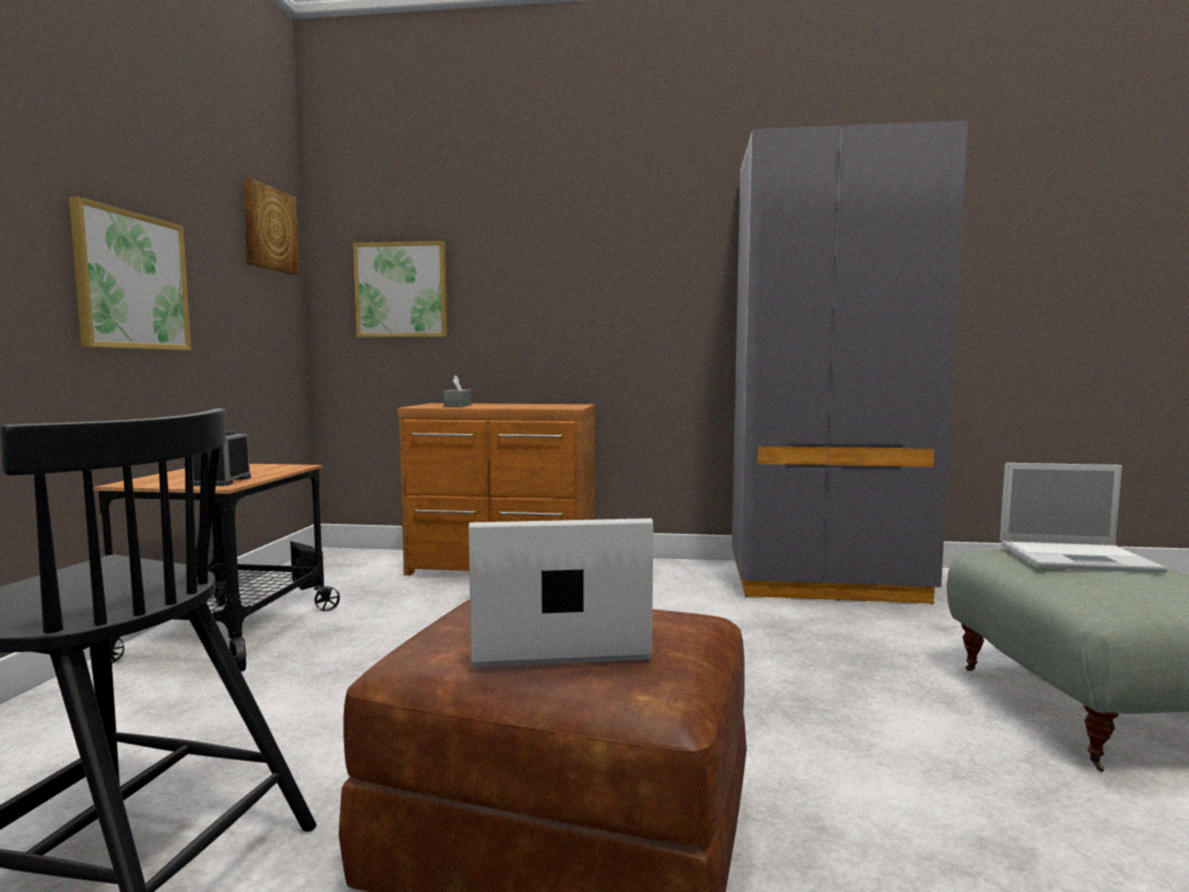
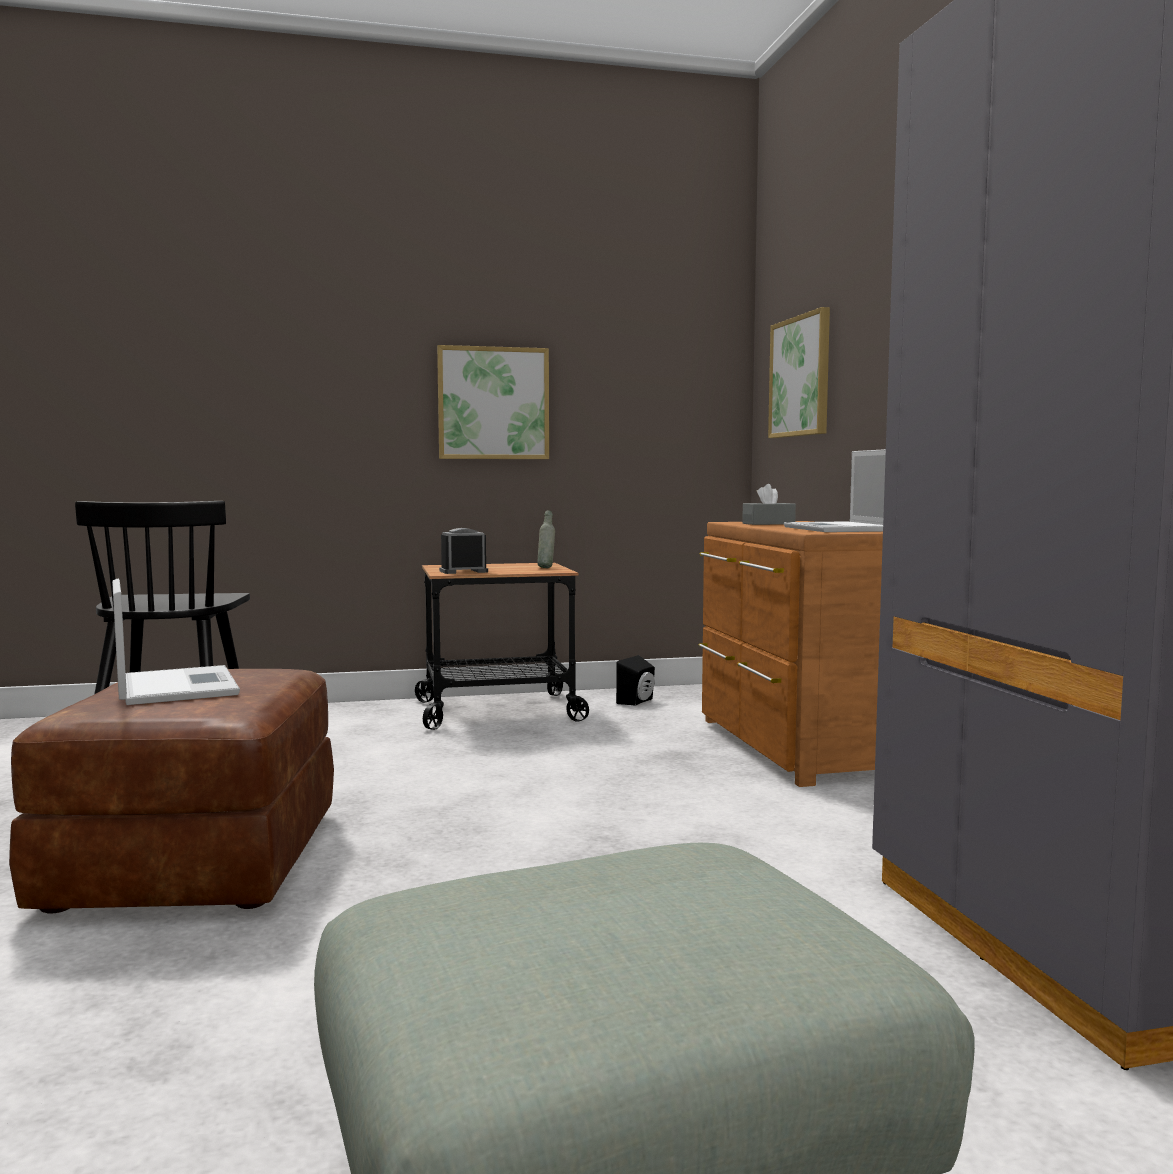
camera: 70 degrees right, 0 degrees up
picture [243,177,299,275] -> none
laptop [1000,463,1168,573] -> laptop moved to [784,449,886,532]
none -> grey bottle [538,510,555,568]

